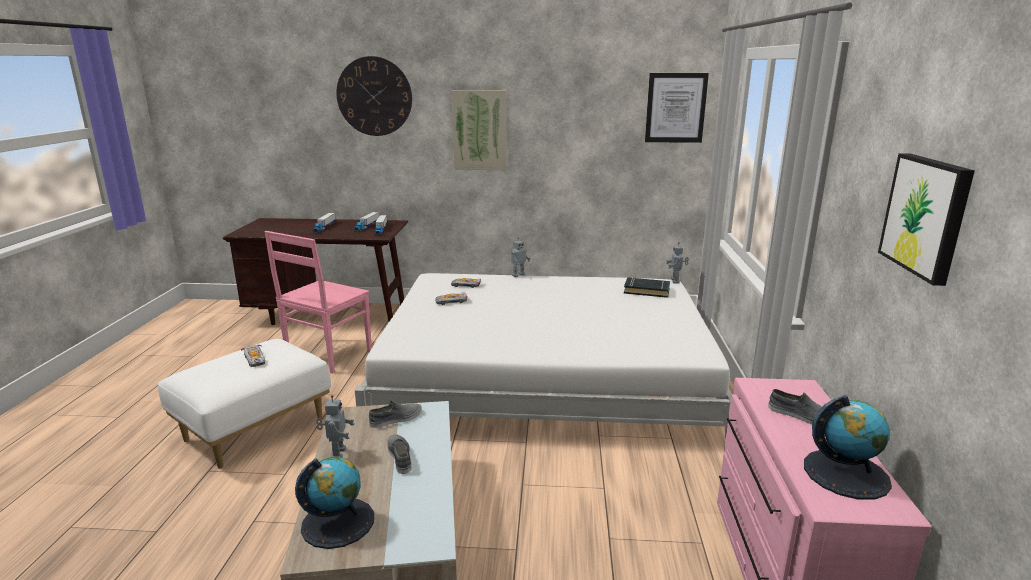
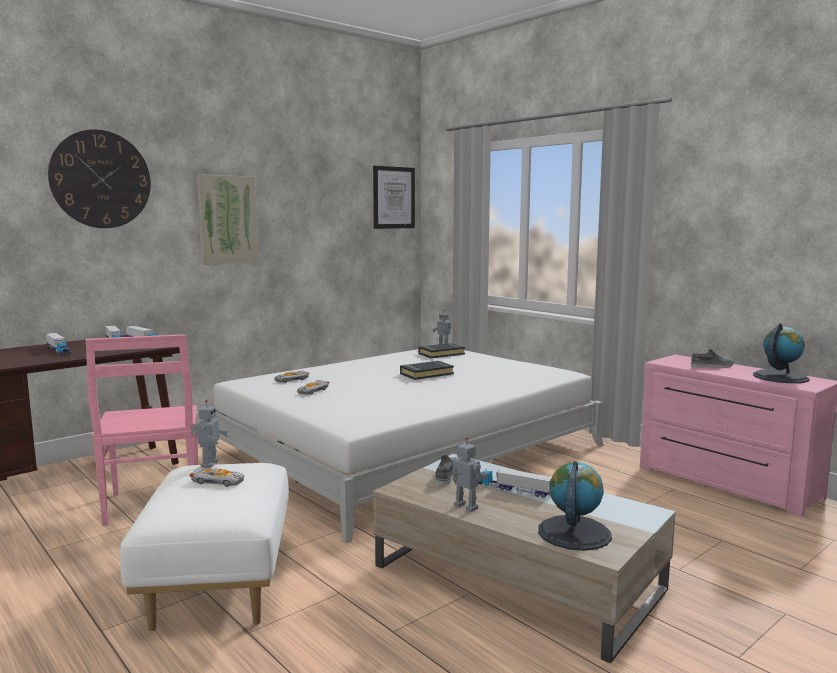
camera: 45 degrees left, 10 degrees down
grey shoe [387,434,412,474] -> toy truck [477,468,552,498]
toy robot [511,237,531,277] -> toy robot moved to [190,400,229,468]
picture [878,153,975,286] -> none
none -> black book [400,361,454,380]

